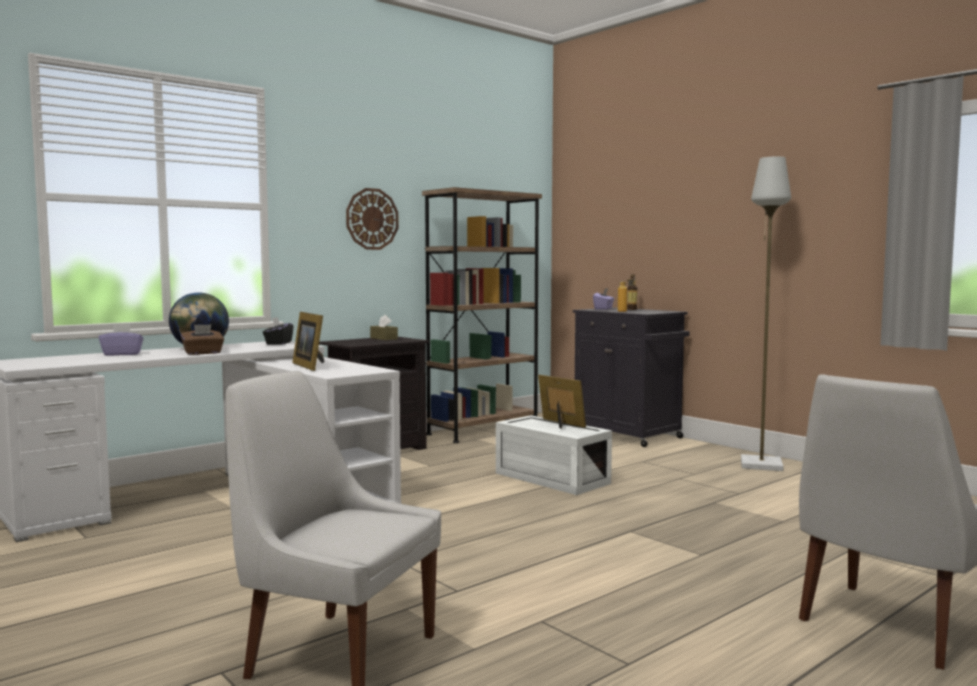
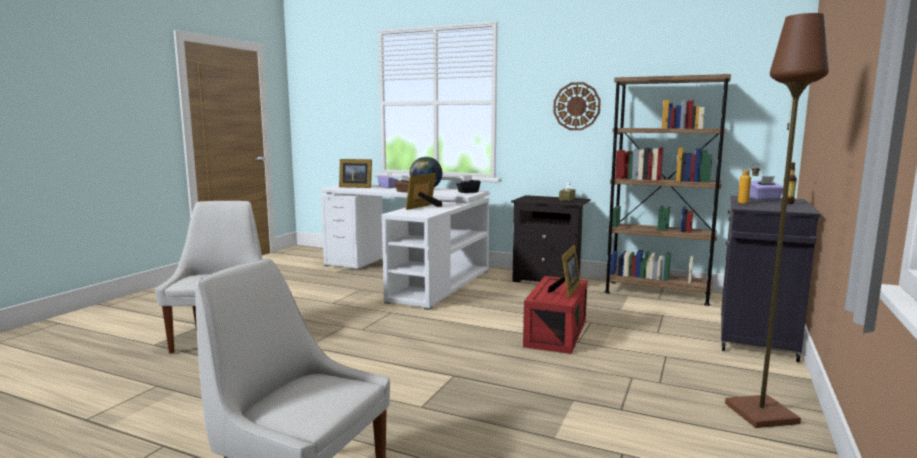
camera: 65 degrees right, 5 degrees up
white storage box [496,415,612,495] -> red storage box [523,276,587,354]
grey floor lamp [741,156,791,471] -> brown floor lamp [725,13,829,428]
none -> picture frame [339,159,372,188]

